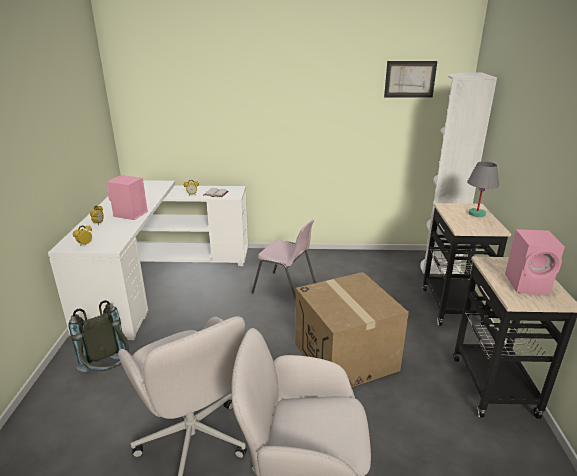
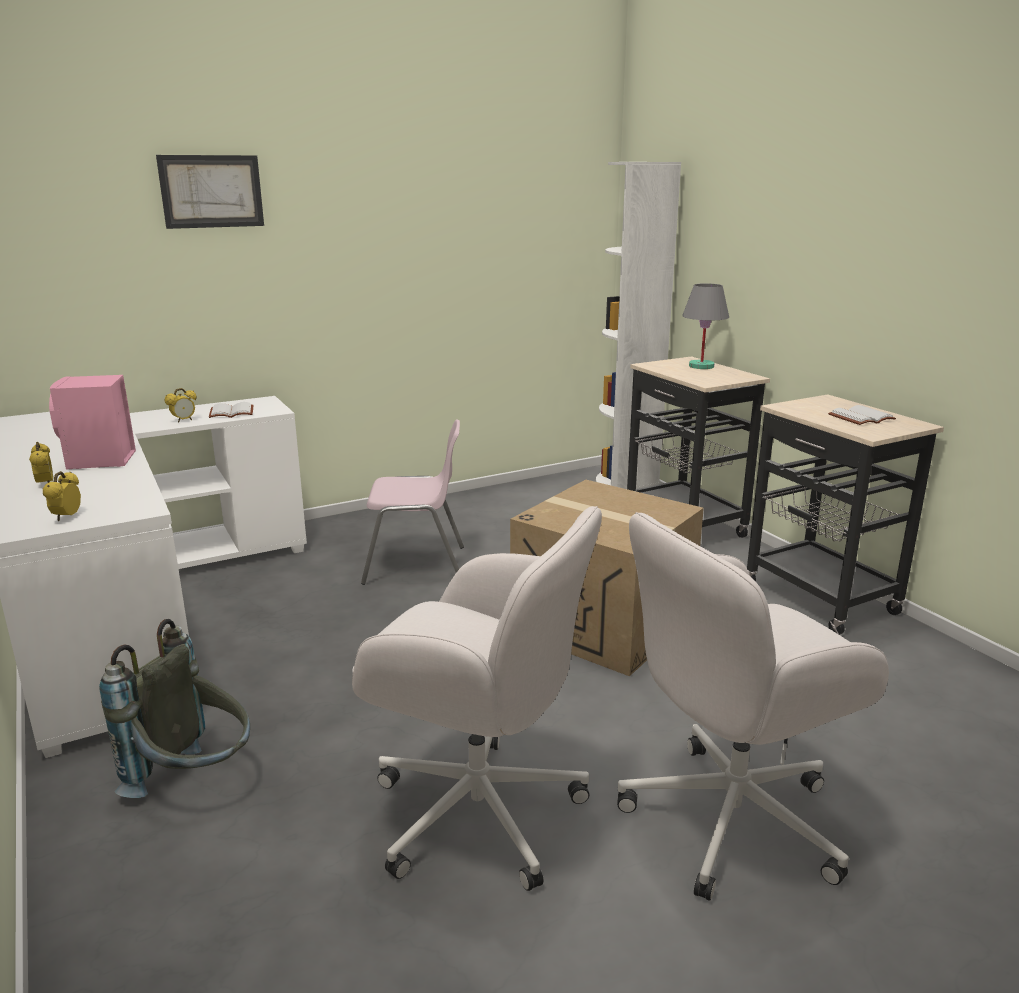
camera: 30 degrees left, 5 degrees down
picture [384,61,437,98] -> picture moved to [156,155,264,229]
pink speaker [505,229,565,295] -> white book [828,405,896,425]

